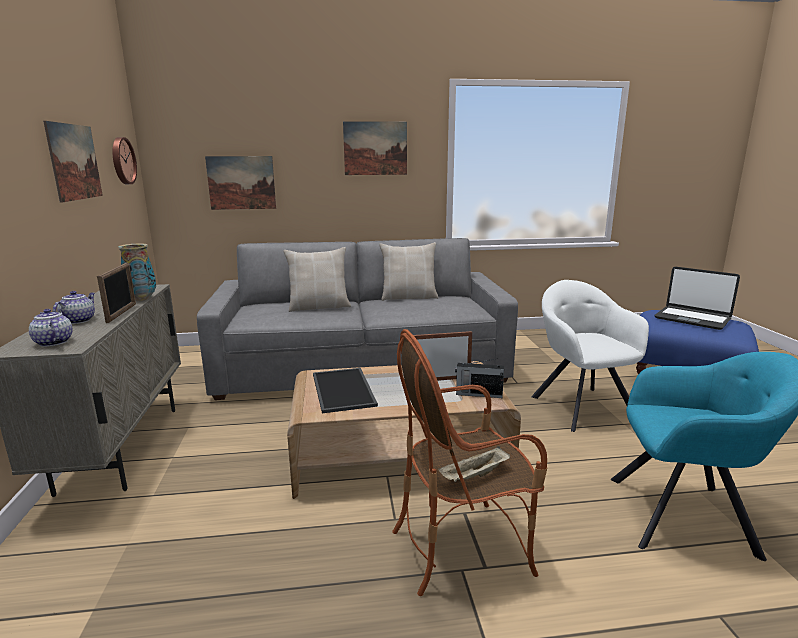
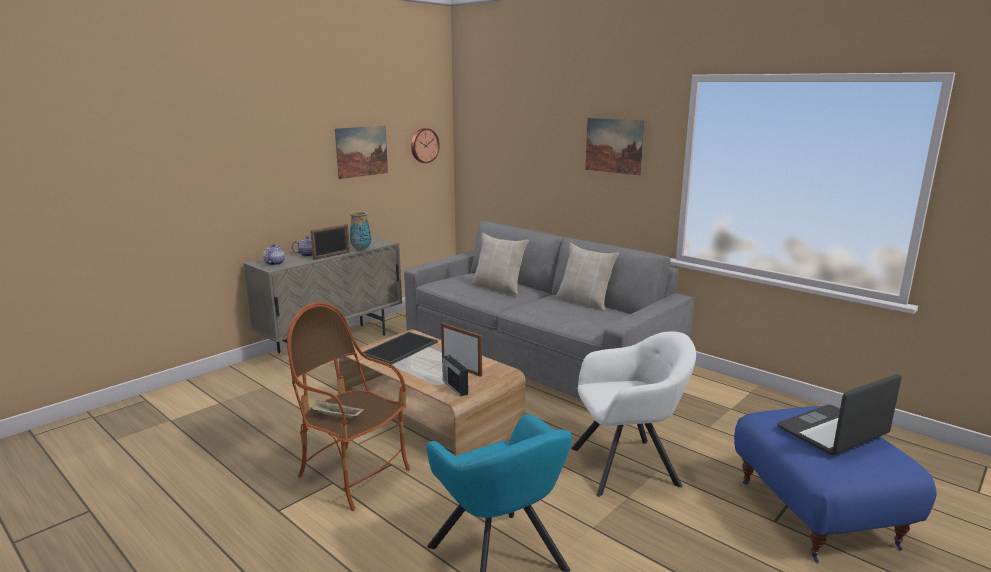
camera: 50 degrees right, 0 degrees up
picture [205,156,276,210] -> none
white armchair [531,280,649,432] -> white armchair turned 45 degrees clockwise [571,331,696,497]
laptop [654,267,740,330] -> laptop turned 60 degrees clockwise [777,374,901,455]

